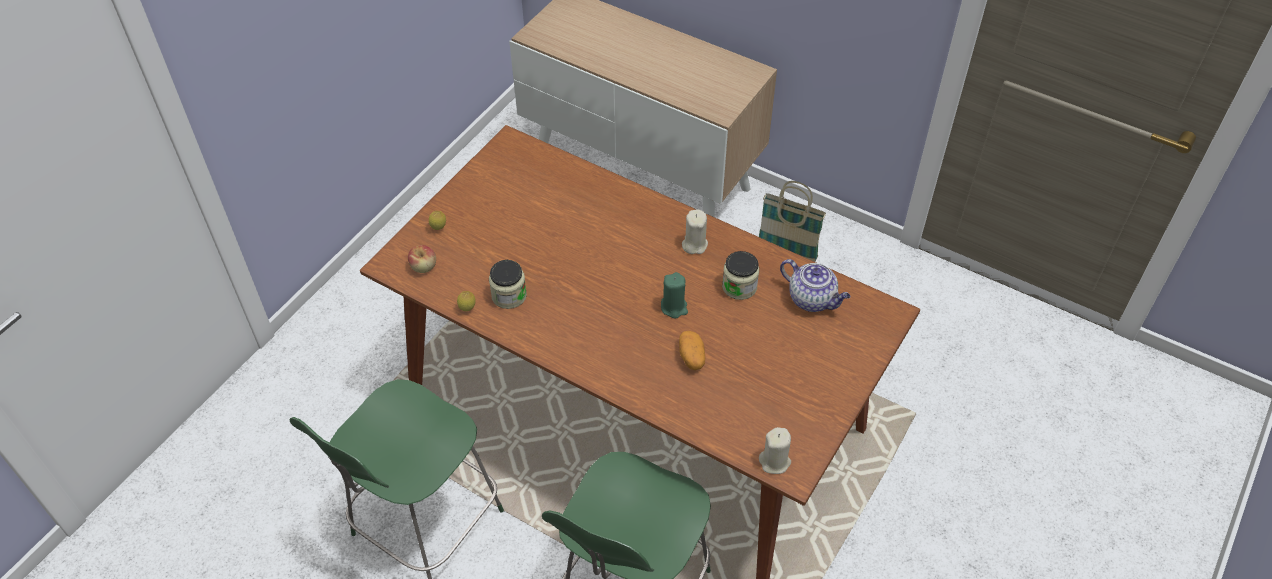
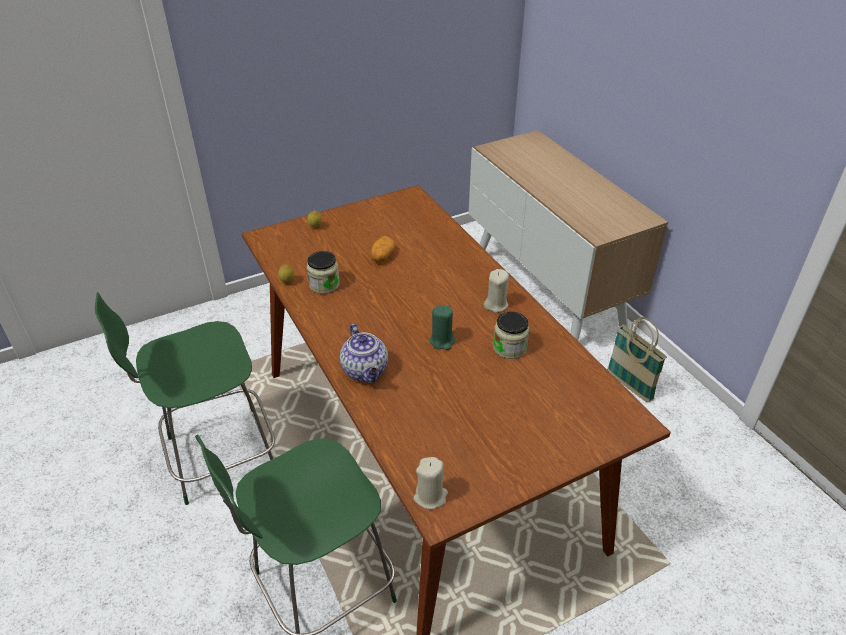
camera: 30 degrees right, 10 degrees down
apple [408,245,436,273] -> none
potato [679,331,705,370] -> potato moved to [371,236,395,262]
teapot [780,259,851,312] -> teapot moved to [340,323,388,384]

